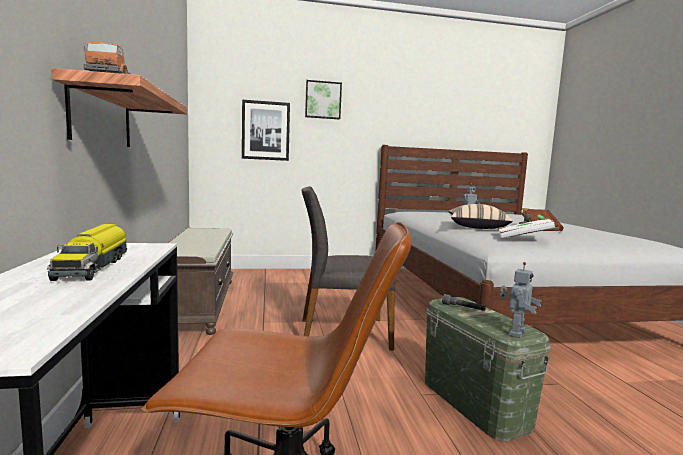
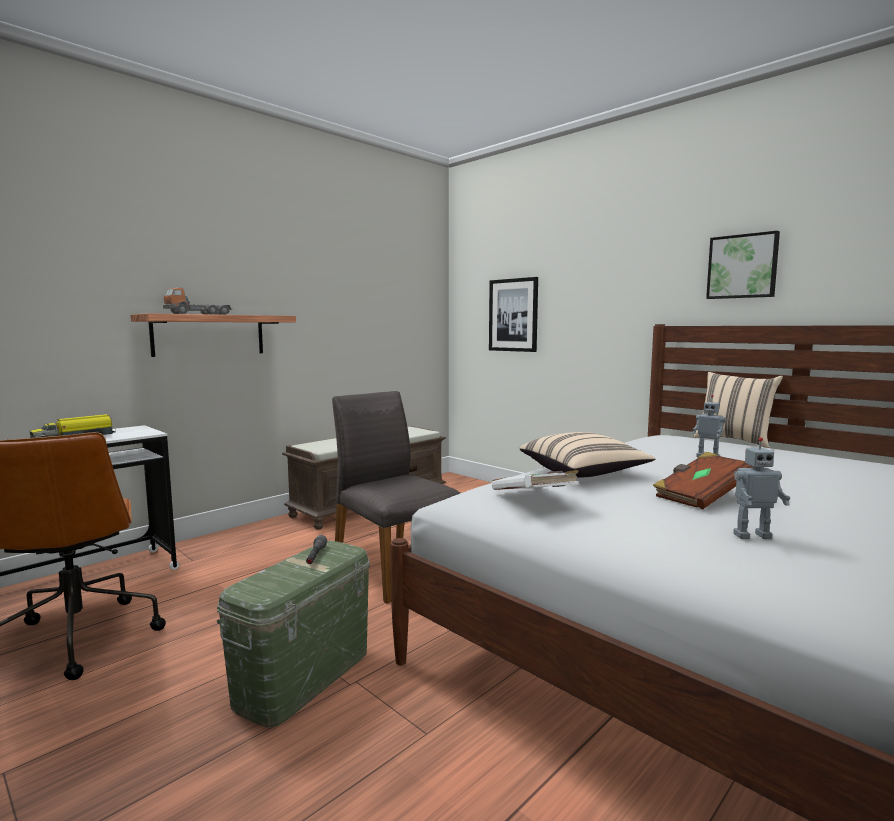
camera: 55 degrees right, 0 degrees up
picture [305,80,342,119] -> picture moved to [706,231,780,299]
toy robot [500,262,542,338] -> toy robot moved to [733,437,791,539]
none -> beige pillow [693,372,783,448]

